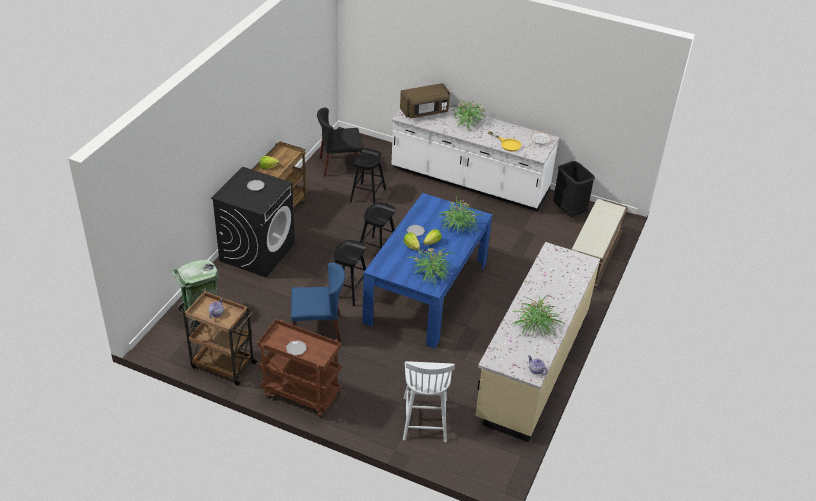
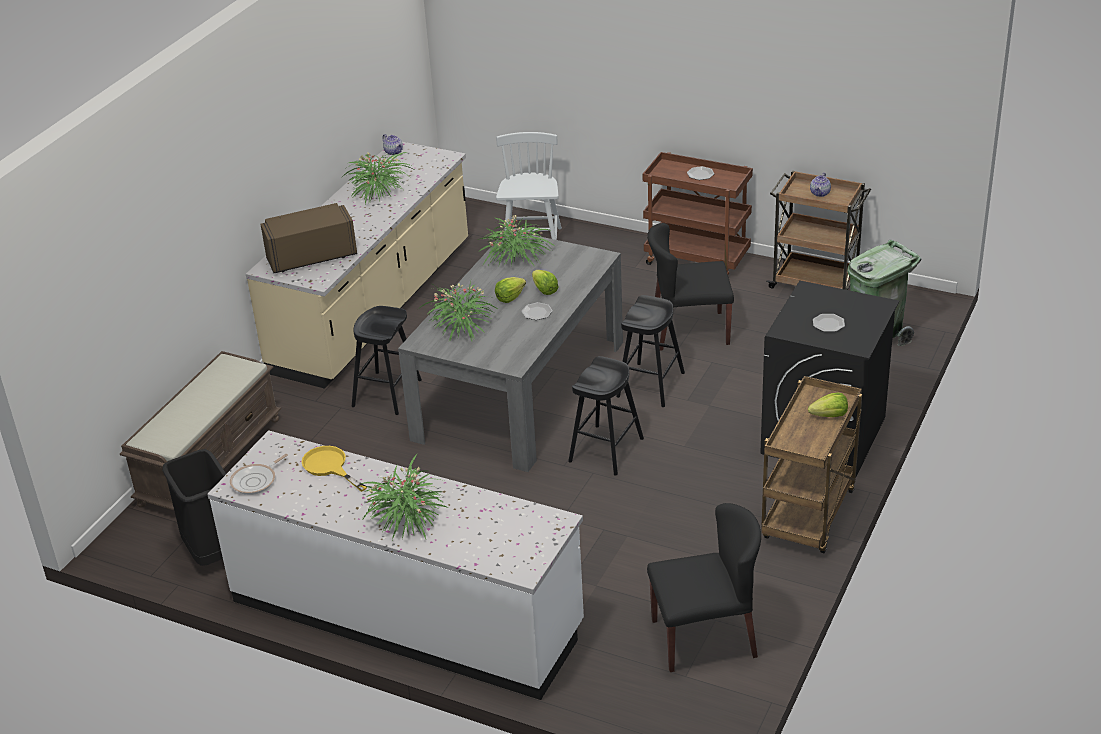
camera: 175 degrees left, 5 degrees down
blue chair [291,262,345,342] -> black chair [647,223,734,351]
black stool [350,148,386,204] -> black stool moved to [352,306,422,415]
blue dining table [362,193,492,349] -> grey dining table [398,230,623,472]
brown microwave [400,83,450,118] -> brown microwave moved to [261,203,357,273]

